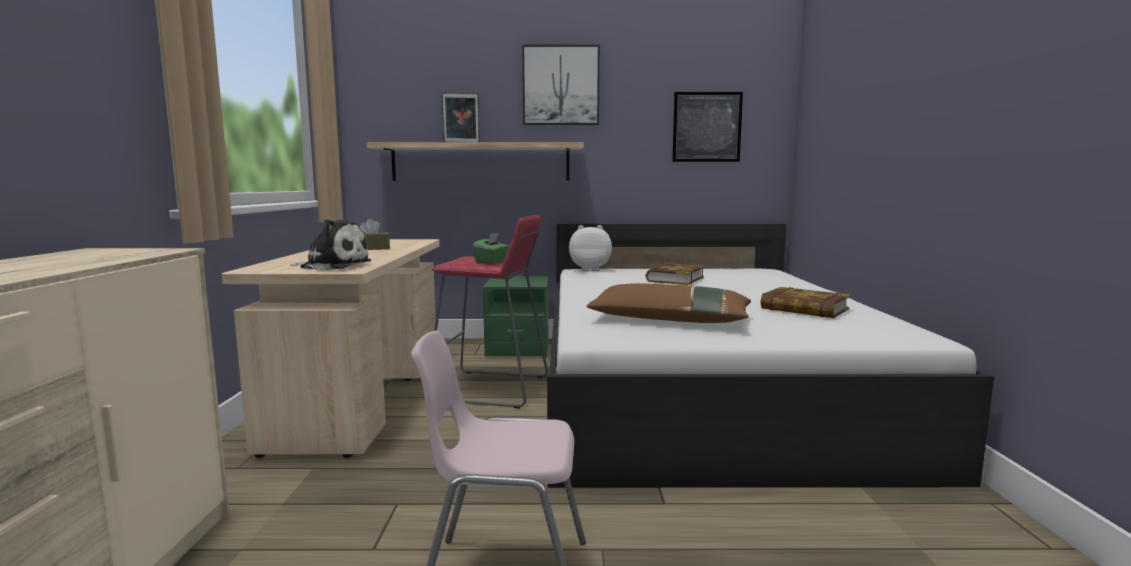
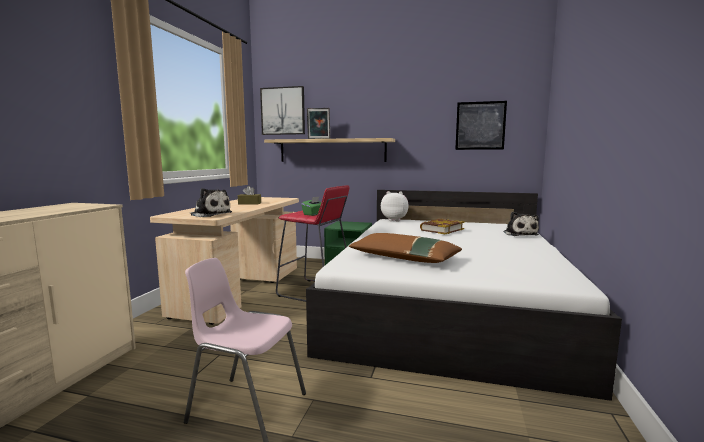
camera: 15 degrees right, 0 degrees up
picture [522,45,600,125] -> picture moved to [260,86,305,135]
book [761,287,851,318] -> none
none -> plush toy [504,212,539,236]

